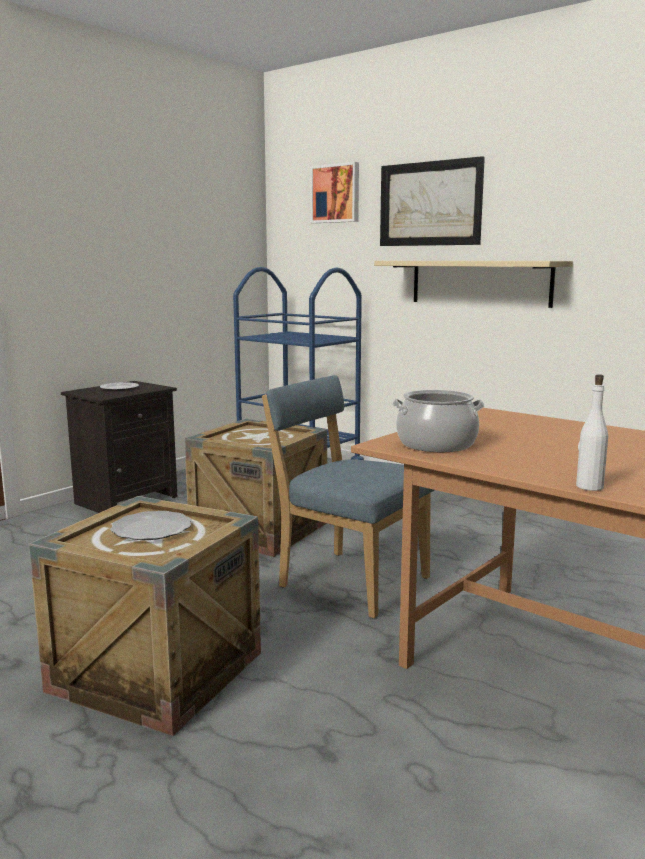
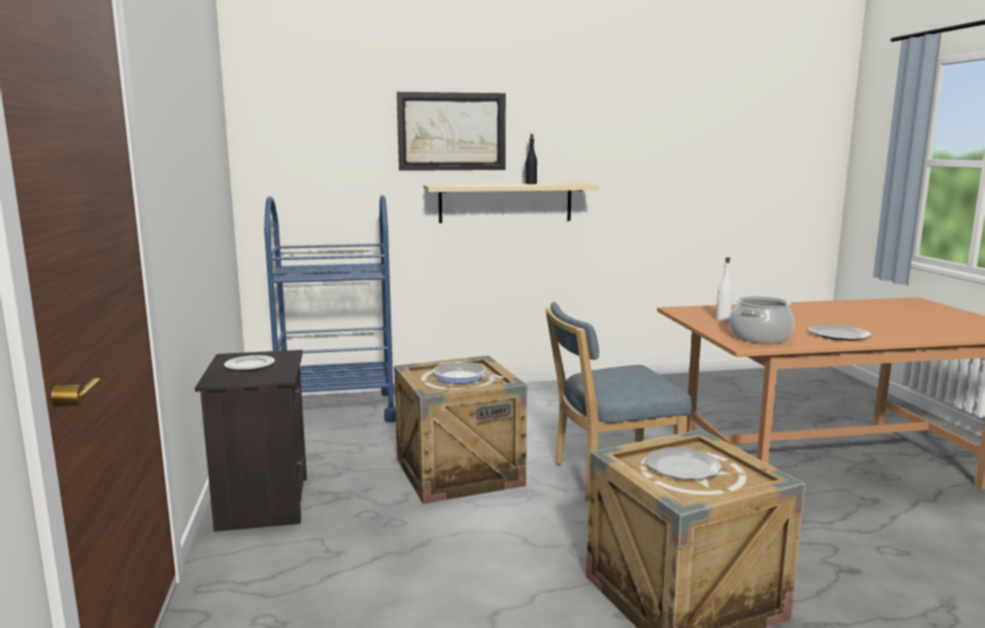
camera: 50 degrees left, 0 degrees up
picture [311,162,359,223] -> none
white bottle [576,374,608,491] -> white bottle moved to [716,257,733,321]
none -> frying pan [433,362,504,384]
none -> black bottle [526,134,537,184]
none -> plate [808,324,872,341]

